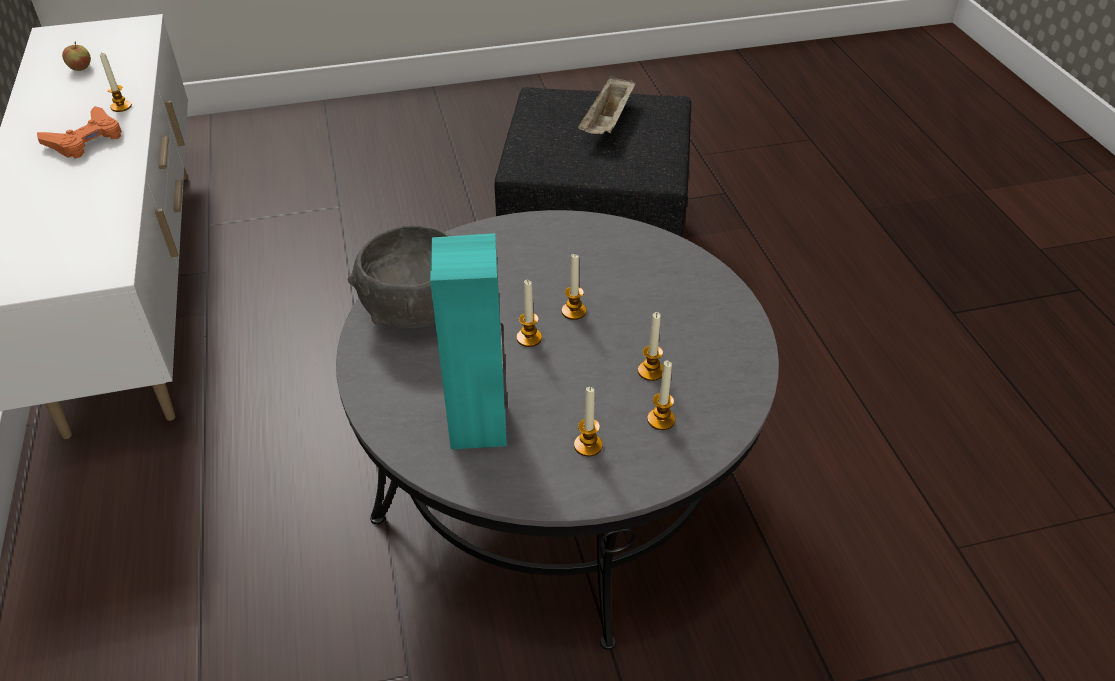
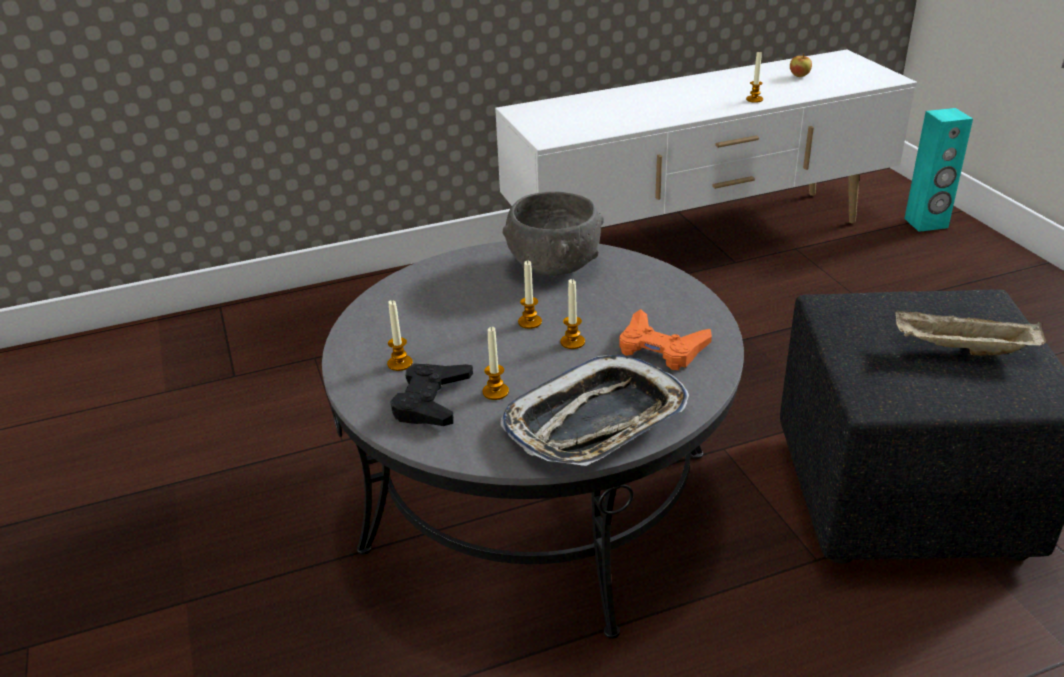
camera: 85 degrees right, 10 degrees down
orange game controller [37,106,122,159] -> orange game controller moved to [619,309,712,370]
turquoise speaker [430,233,507,449] -> turquoise speaker moved to [904,108,973,232]
candle [647,361,675,430] -> black game controller [390,363,473,426]
none -> tray [500,355,689,466]

